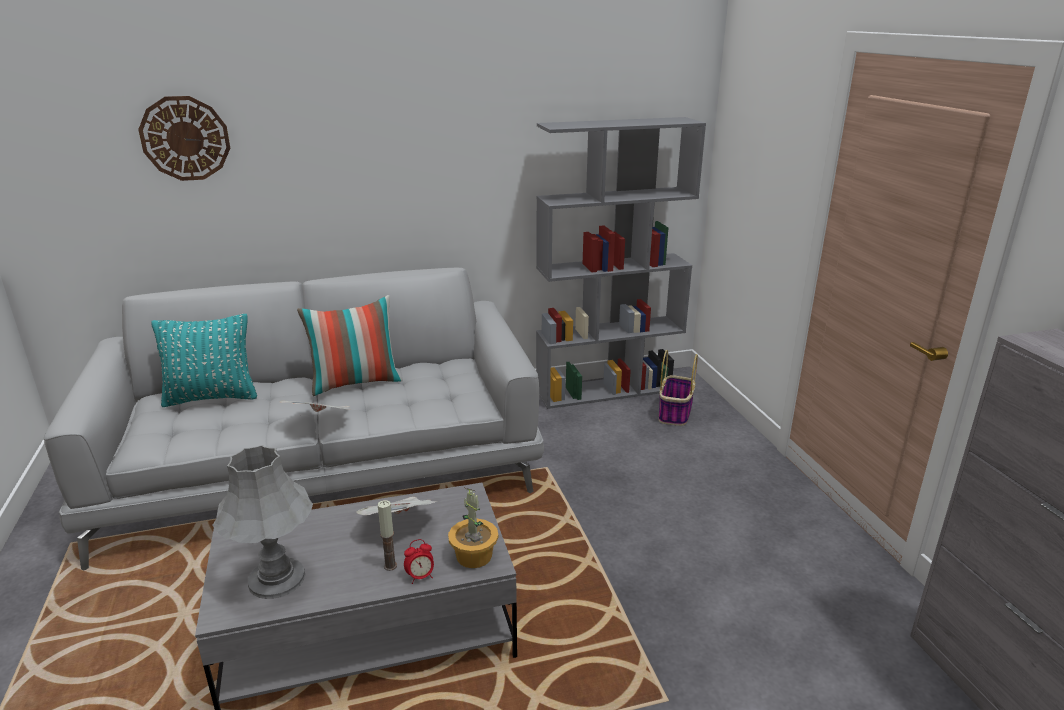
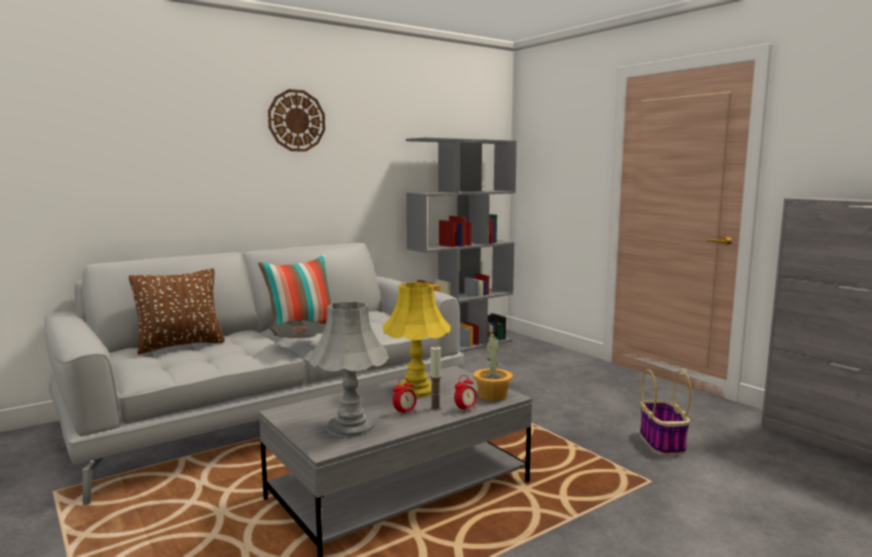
camera: 20 degrees left, 15 degrees down
wall clock [138,96,230,181] -> wall clock moved to [268,89,325,151]
turquoise pillow [151,314,257,407] -> brown pillow [129,268,225,354]
newspaper [356,497,438,515] -> yellow table lamp [383,282,451,397]
basket [659,350,698,426] -> basket moved to [640,370,691,455]
none -> alarm clock [393,378,416,416]

